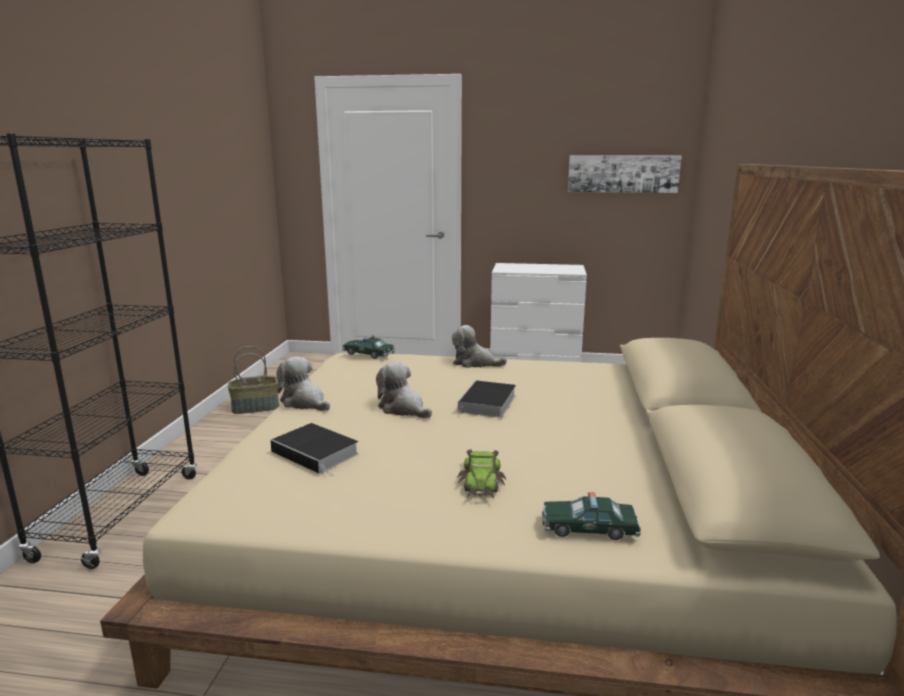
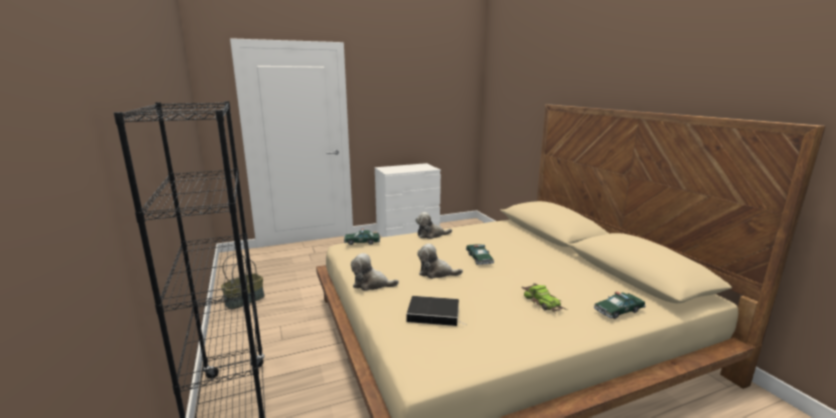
camera: 30 degrees left, 0 degrees up
book [457,380,516,418] -> toy car [466,244,494,265]
picture [568,155,682,193] -> none

